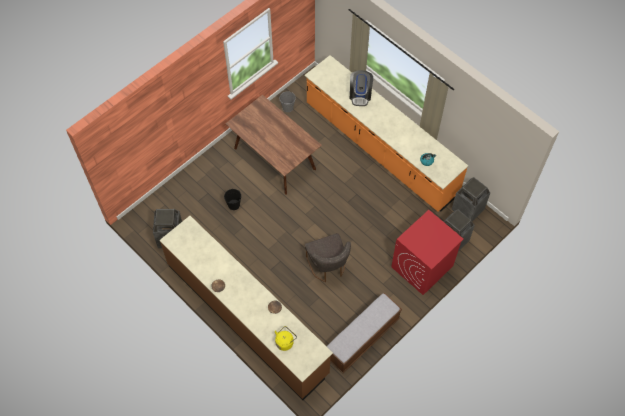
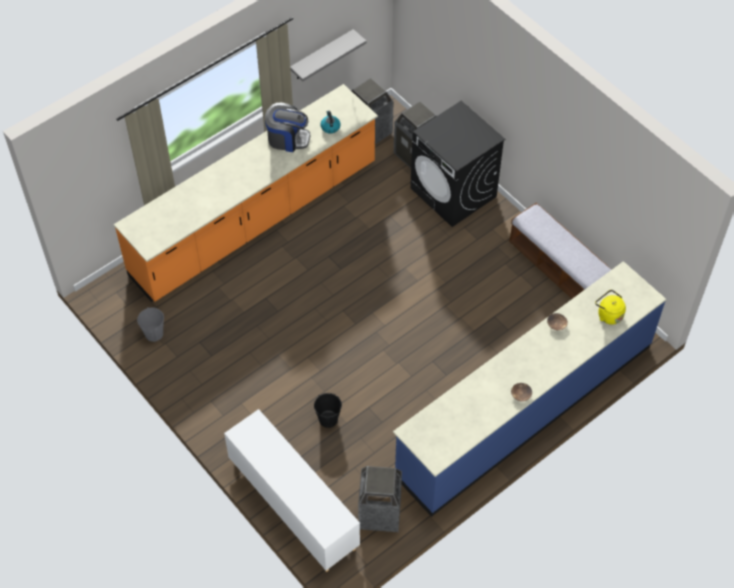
camera: 85 degrees left, 5 degrees down
brown counter [160,216,333,400] -> blue counter [393,261,666,517]
brown dining table [225,95,322,195] -> none
grey chair [305,233,351,282] -> none
coffee machine [350,70,373,106] -> coffee machine moved to [265,103,310,152]
red washing machine [391,210,463,295] -> black washing machine [410,101,505,227]
none -> white cabinet [224,409,360,572]
none -> grey shelf [290,29,367,81]

